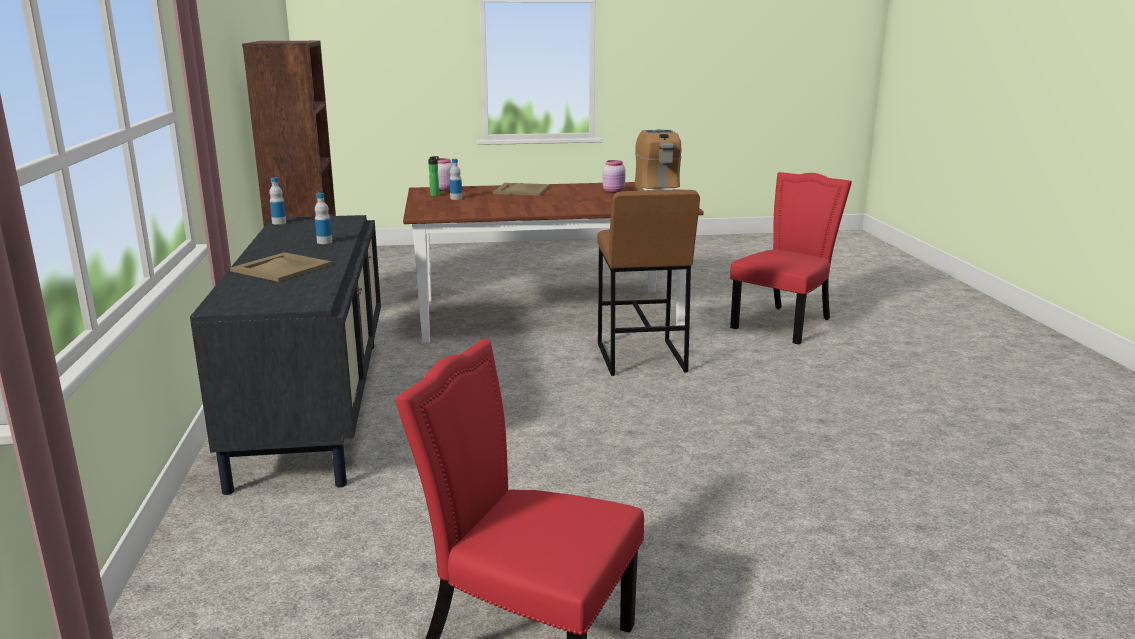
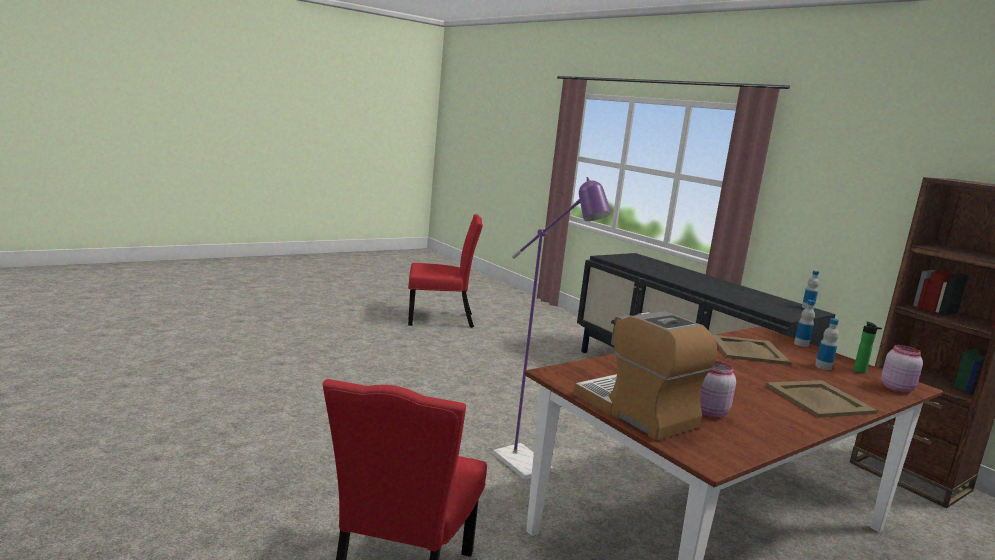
camera: 150 degrees right, 5 degrees down
beige tray [230,252,332,282] -> beige tray moved to [712,335,791,365]
bottle [315,193,332,244] -> bottle moved to [794,300,815,347]
brown stool [597,190,700,376] -> purple floor lamp [493,177,611,480]

